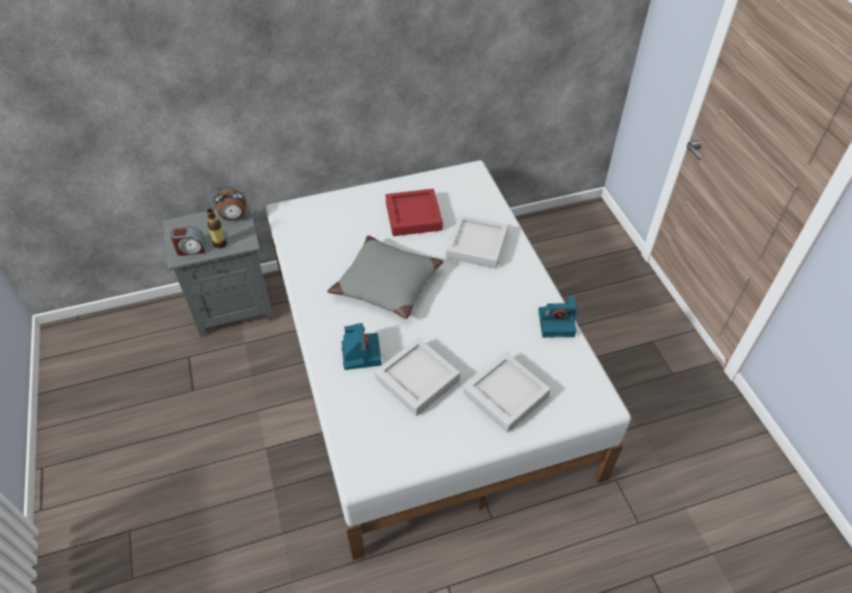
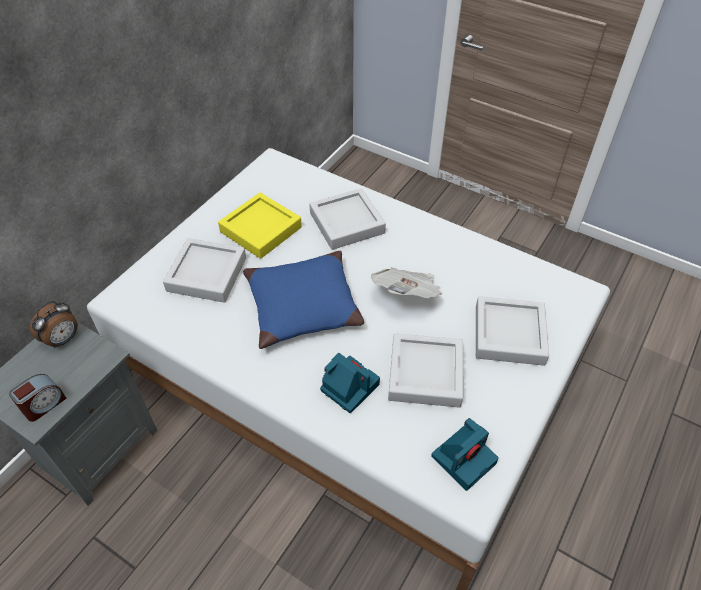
camera: 40 degrees left, 0 degrees up
bottle [207,209,227,249] -> none
grey pillow [327,236,443,319] -> blue pillow [243,251,364,349]
red tray [385,189,443,236] -> yellow tray [218,193,302,259]
camera [538,295,577,338] -> camera moved to [431,418,499,491]
none -> grey tray [163,238,246,303]
none -> newspaper [371,267,442,298]

